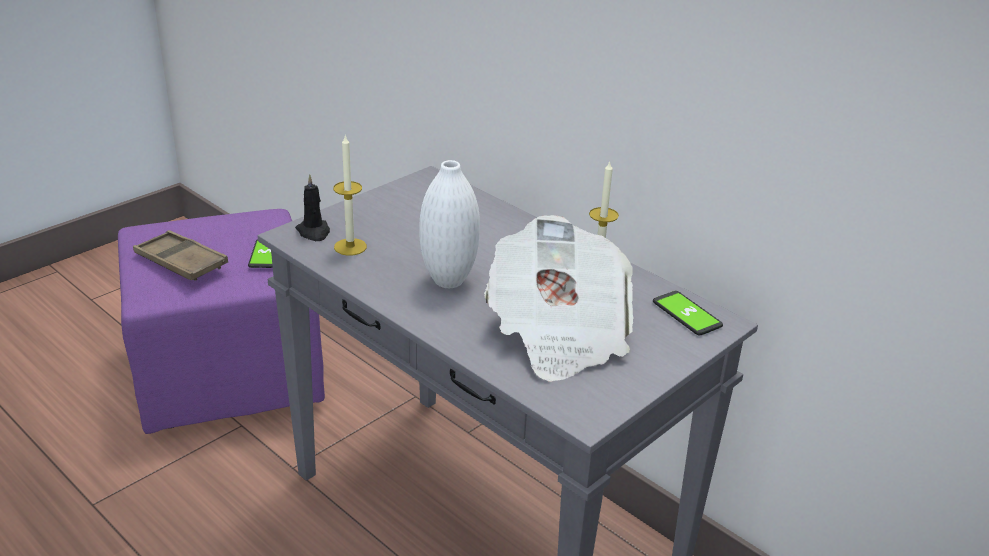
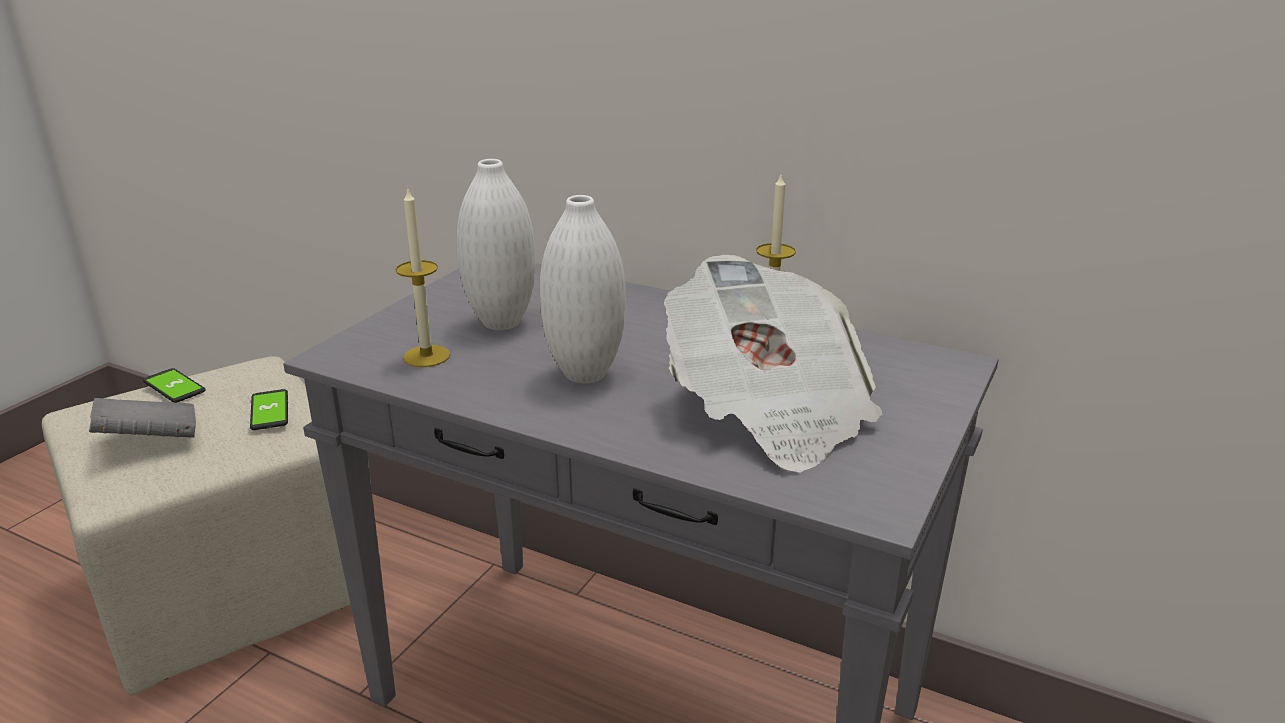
camera: 15 degrees left, 5 degrees down
purple ottoman [118,209,325,434] -> beige ottoman [42,356,351,696]
brown tray [133,230,228,281] -> grey book [89,398,196,438]
black candle [295,174,330,241] -> none
phone [653,291,723,335] -> phone moved to [143,368,206,403]
none -> white vase [457,159,536,330]

